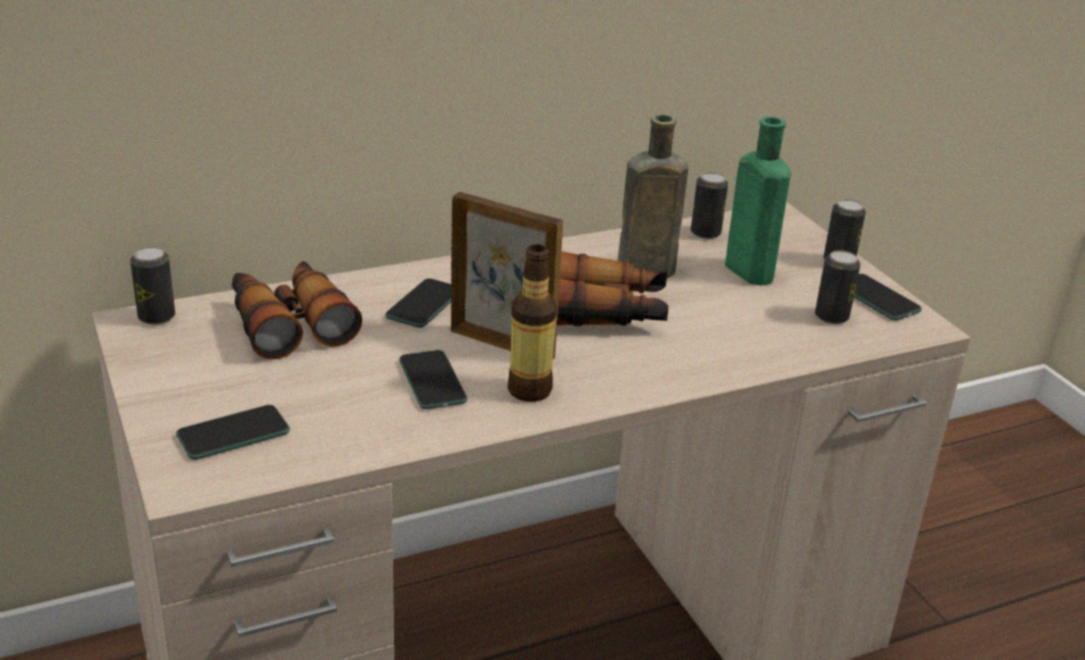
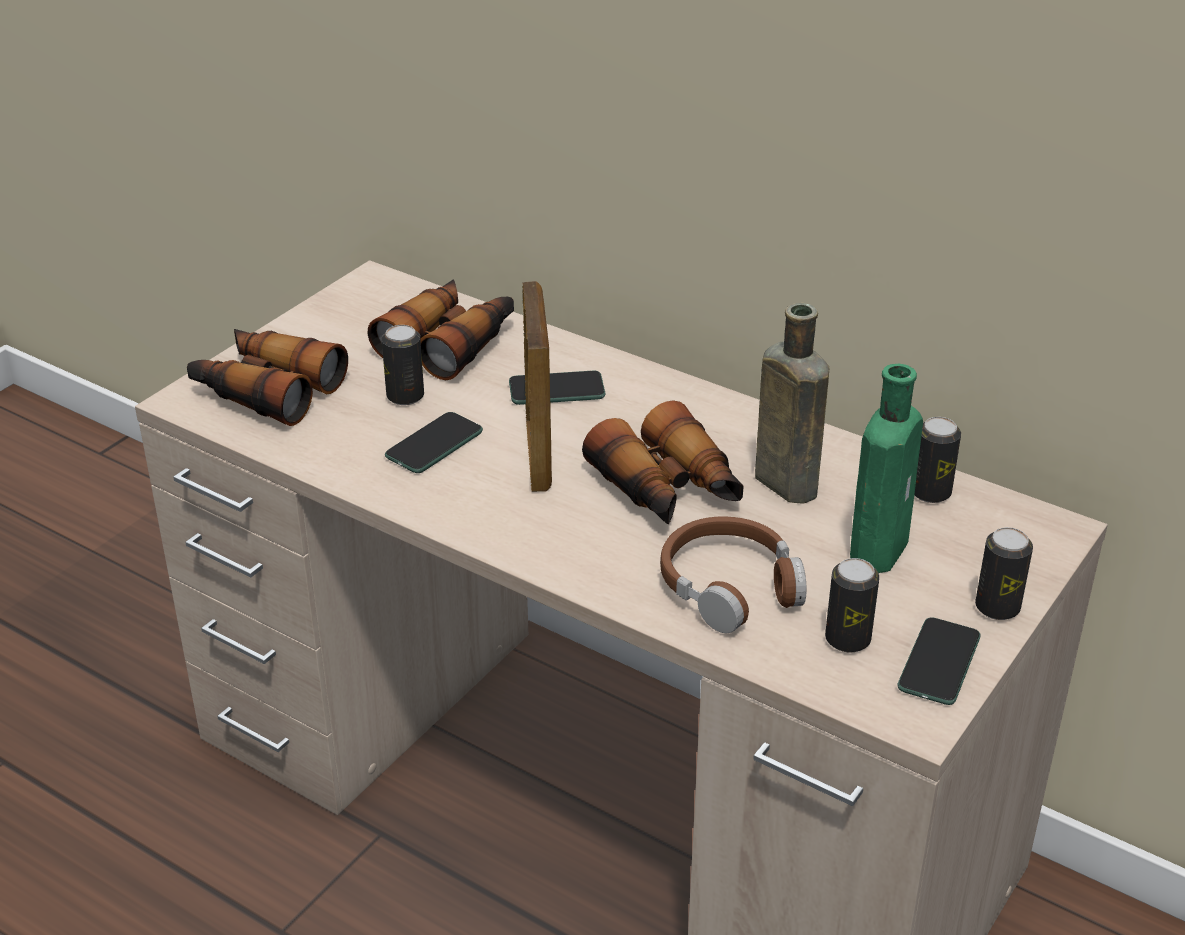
camera: 60 degrees right, 5 degrees up
can [130,247,175,325] -> can moved to [381,325,424,405]
phone [176,405,290,460] -> binoculars [187,329,348,426]
bottle [508,244,557,402] -> none
none -> brown headphones [660,516,806,633]

